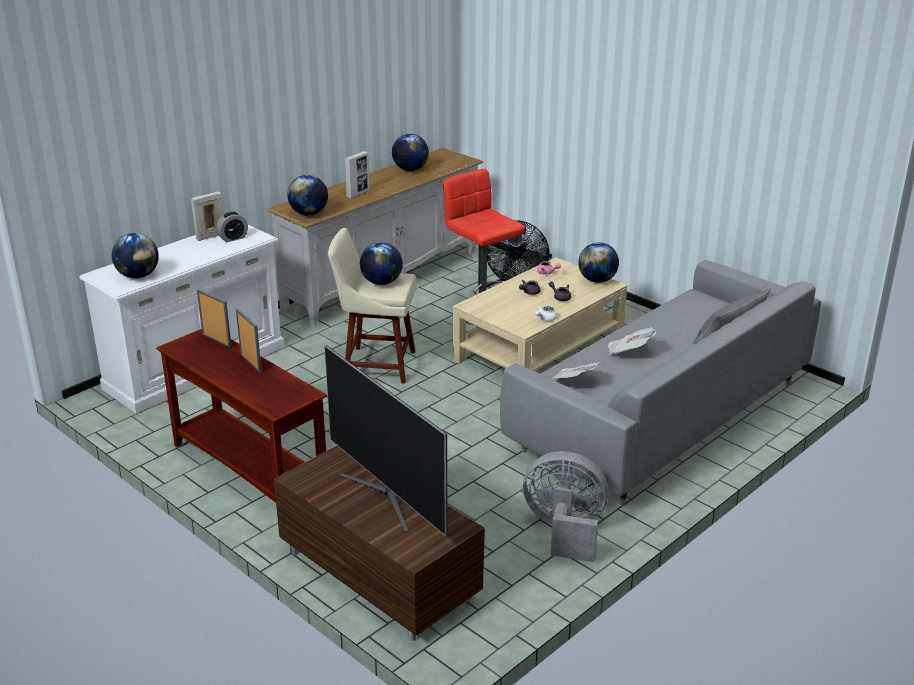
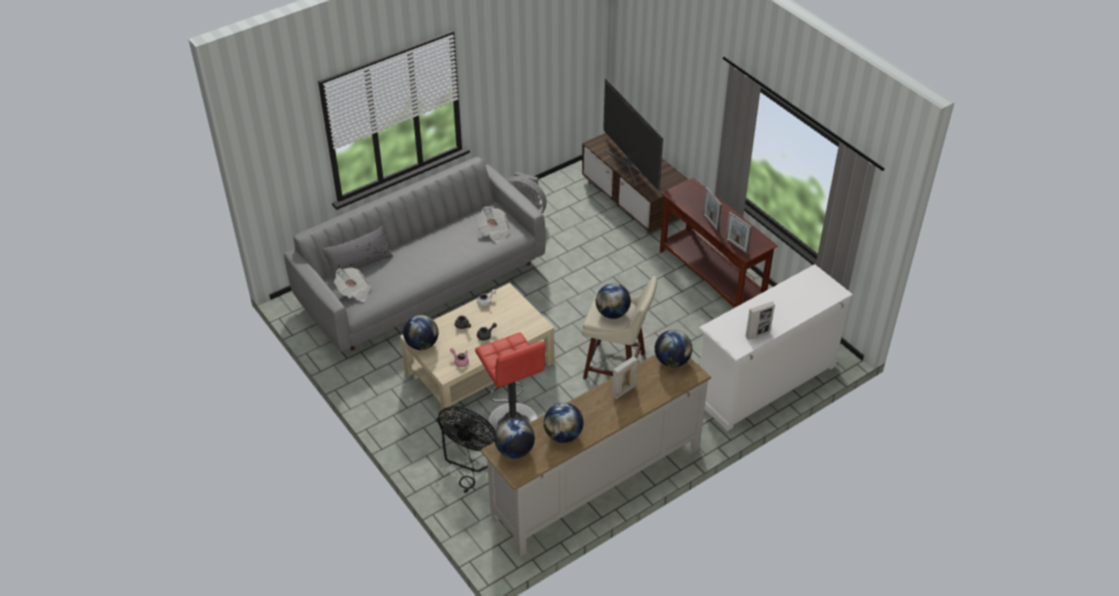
camera: 170 degrees left, 15 degrees up
globe [112,233,159,278] -> globe moved to [494,418,535,459]
alarm clock [216,212,248,242] -> none
newspaper [608,327,656,355] -> newspaper moved to [334,267,371,302]

